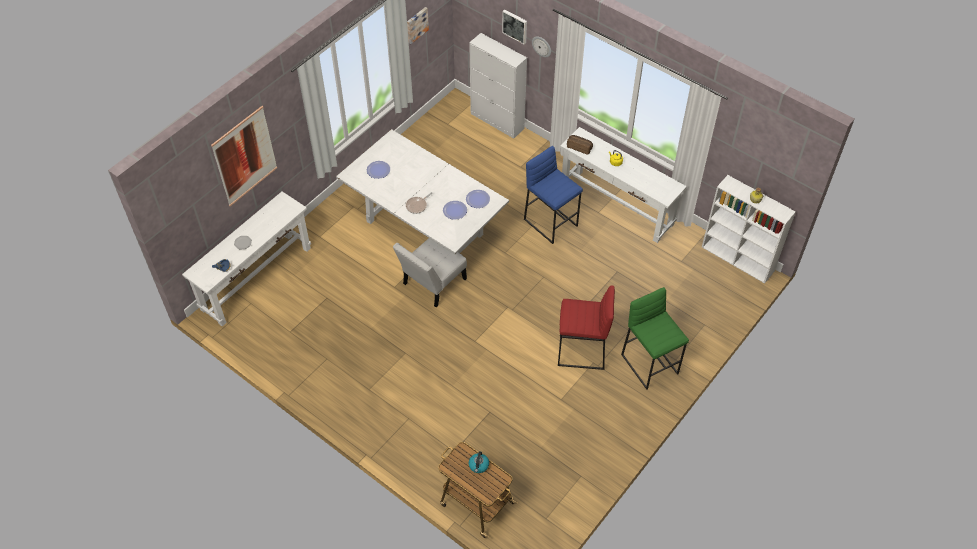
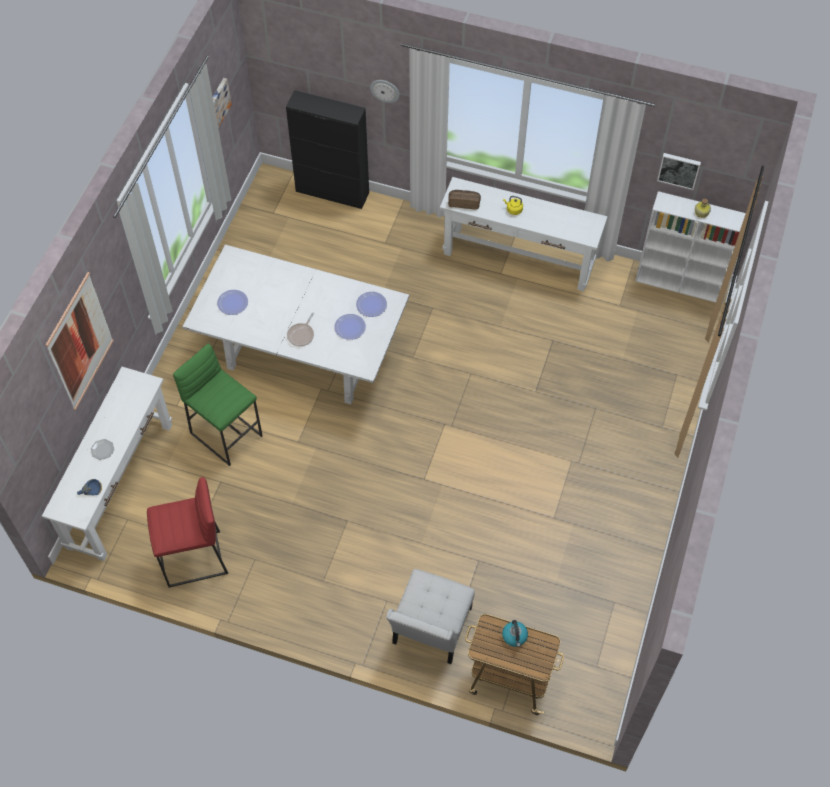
camera: 20 degrees left, 5 degrees up
white chair [393,238,467,307] -> white chair moved to [386,569,475,664]
white cabinet [469,33,527,139] -> black cabinet [286,90,369,209]
picture [502,9,527,44] -> picture moved to [657,153,701,190]
blue stool [524,146,583,244] -> none
red stool [558,286,615,370] -> red stool moved to [147,477,228,588]
green stool [621,287,689,390] -> green stool moved to [173,344,263,466]

